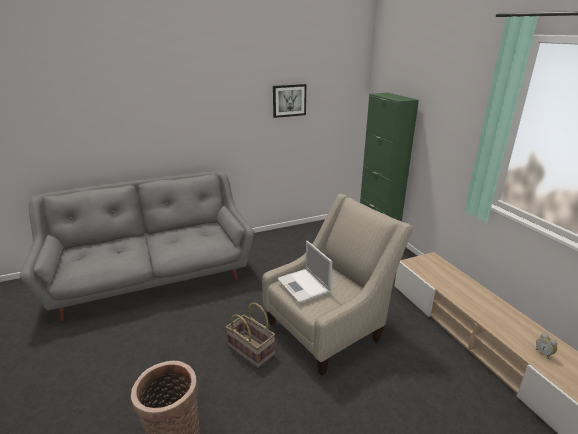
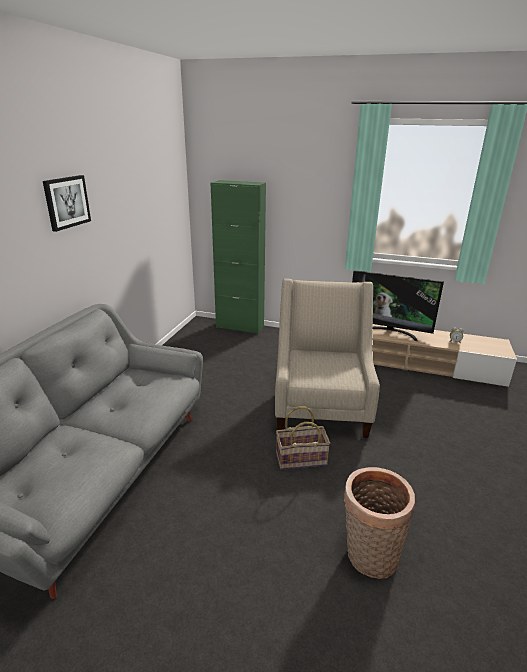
camera: 50 degrees left, 0 degrees up
picture [273,84,306,118] -> picture moved to [43,175,91,232]
laptop [277,241,332,303] -> none
none -> television [352,270,444,341]

